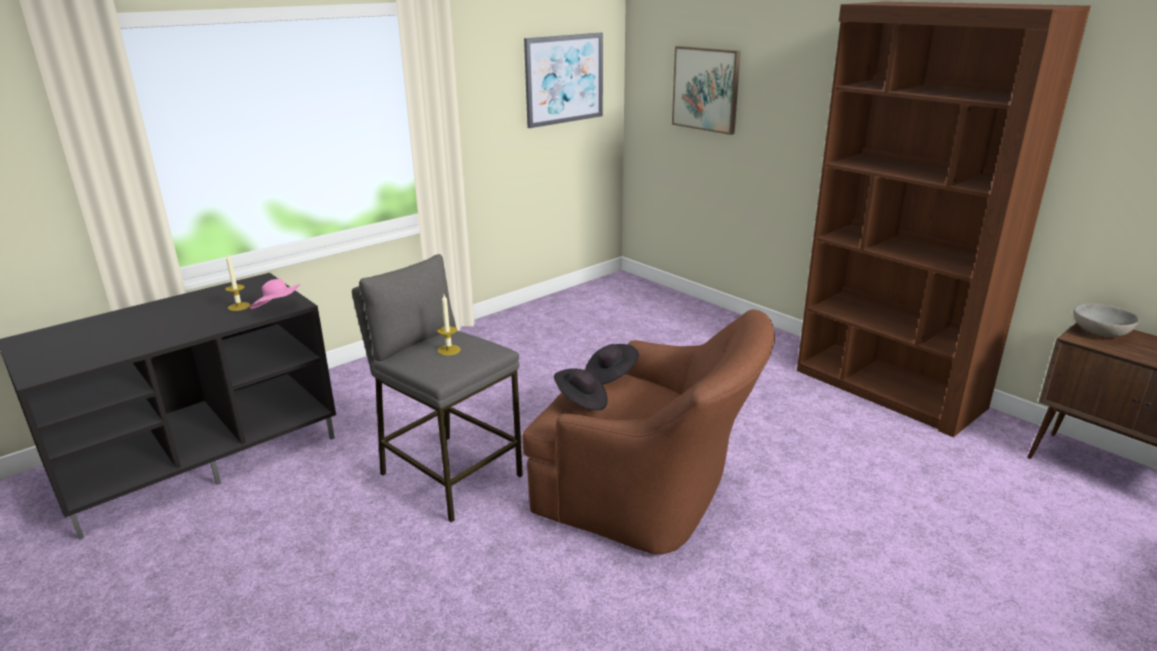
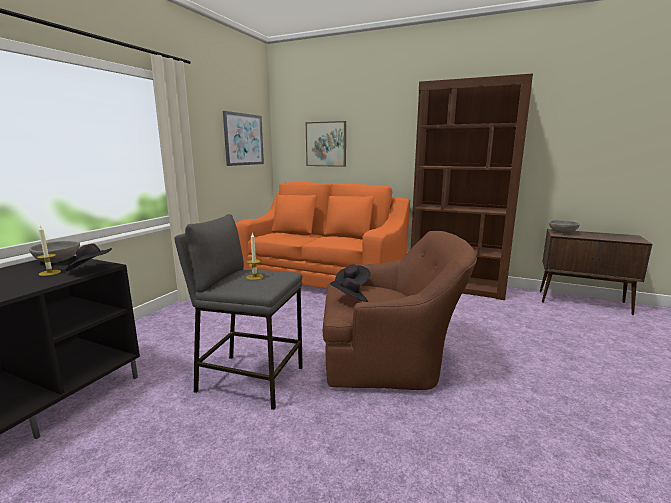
camera: 25 degrees left, 10 degrees down
pink hat [250,279,301,309] -> black hat [66,244,112,271]
none -> grey bowl [29,241,80,263]
none -> orange sofa [236,182,410,289]

